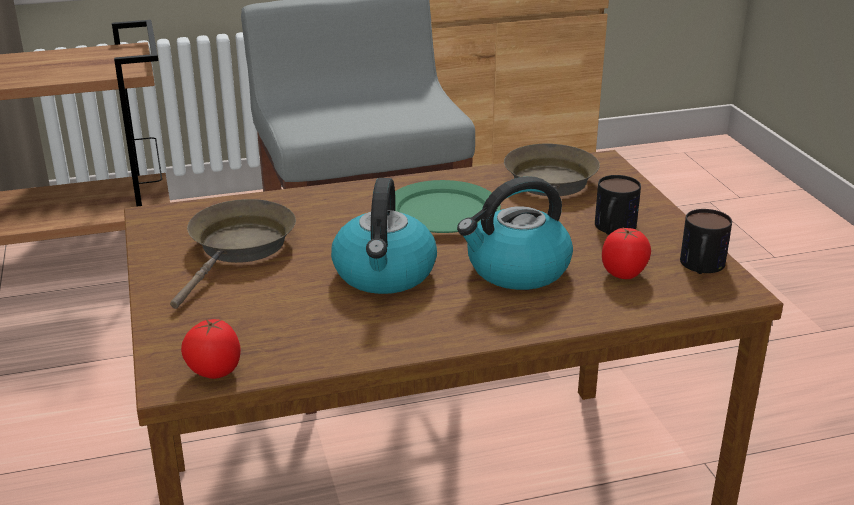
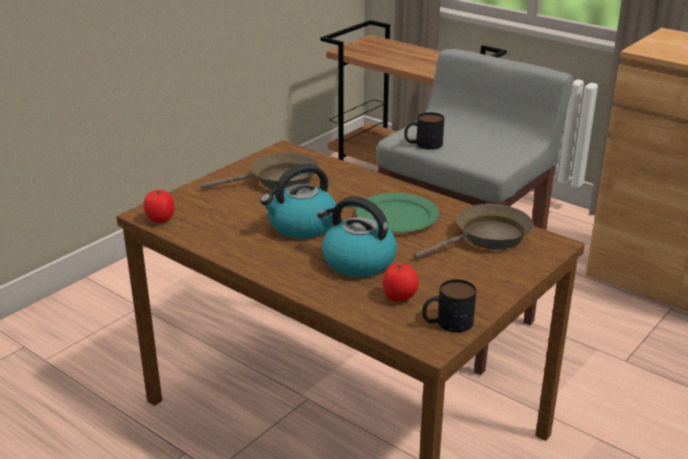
camera: 55 degrees right, 0 degrees up
mug [595,175,641,235] -> mug moved to [404,112,444,150]

